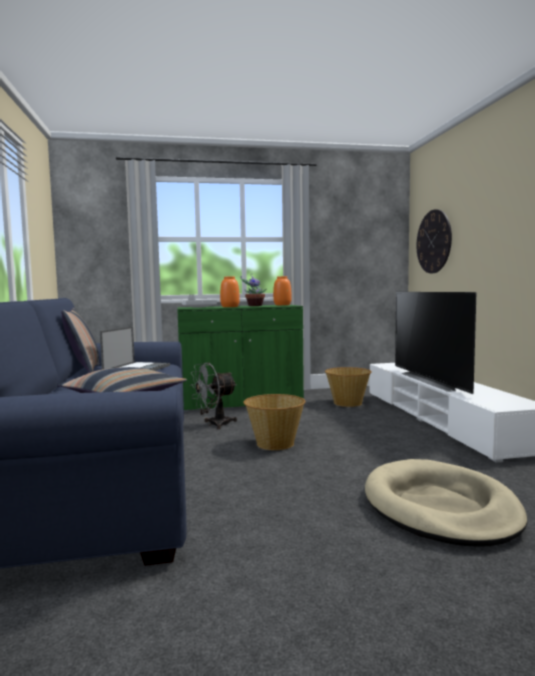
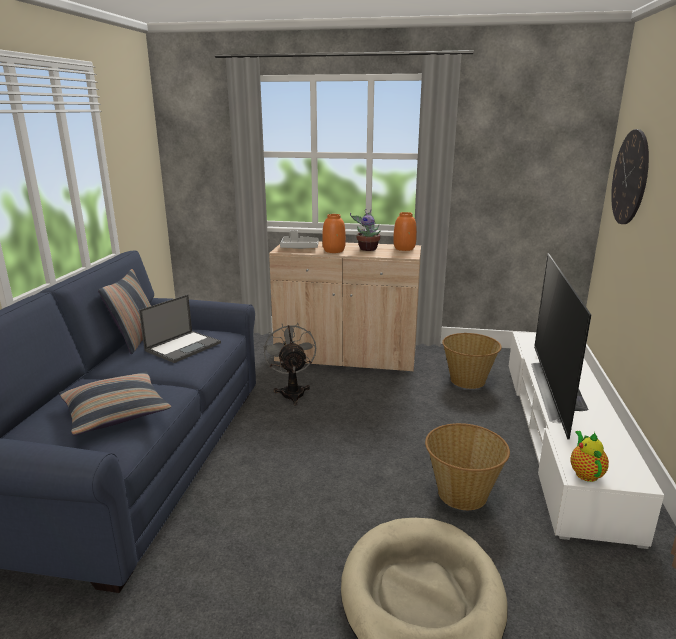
camera: 20 degrees right, 15 degrees up
green cabinet [177,305,304,412] -> beige cabinet [269,242,421,373]
grey fan [190,363,237,429] -> grey fan turned 90 degrees clockwise [263,323,316,406]
basket [243,394,305,450] -> basket moved to [425,423,510,510]
none -> teapot [570,431,609,482]

